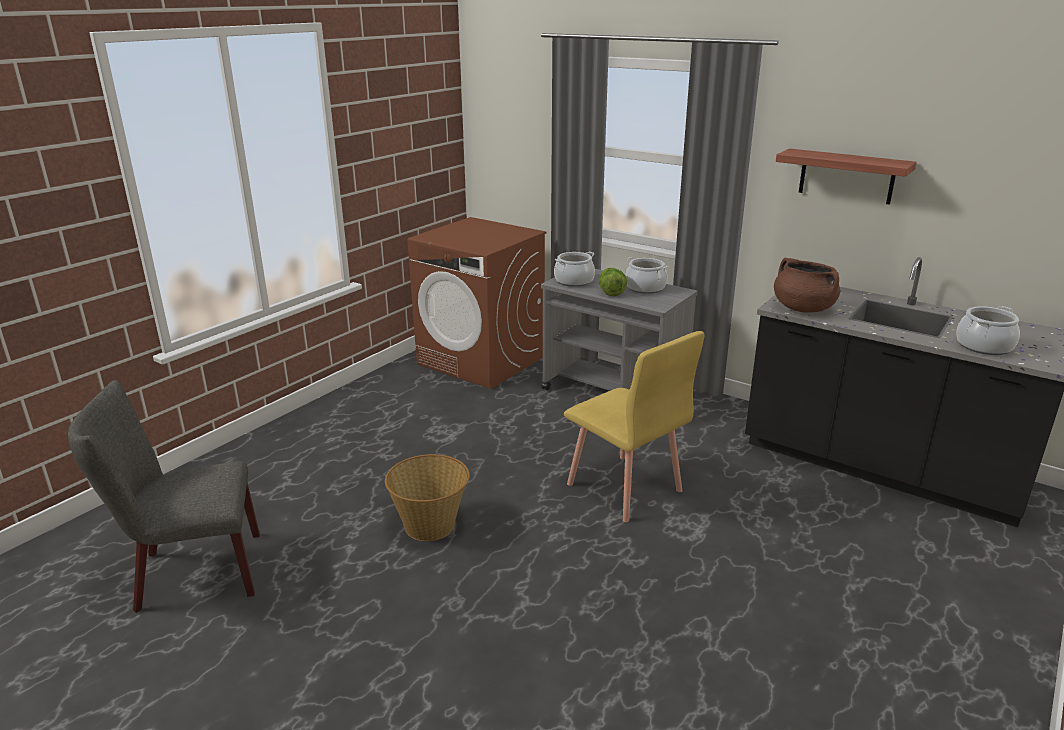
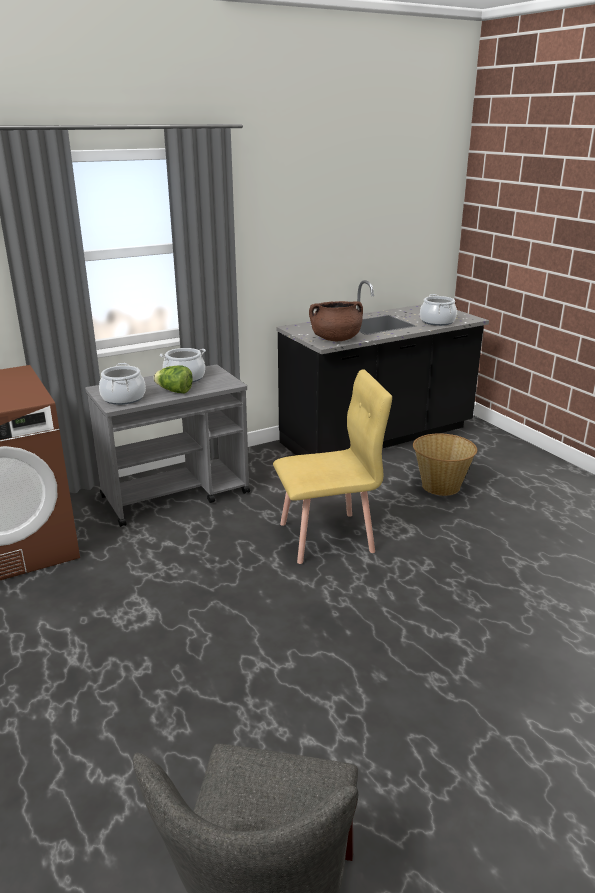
camera: 65 degrees left, 0 degrees up
basket [385,454,470,541] -> basket moved to [413,433,477,496]
shelf [776,149,917,205] -> none

